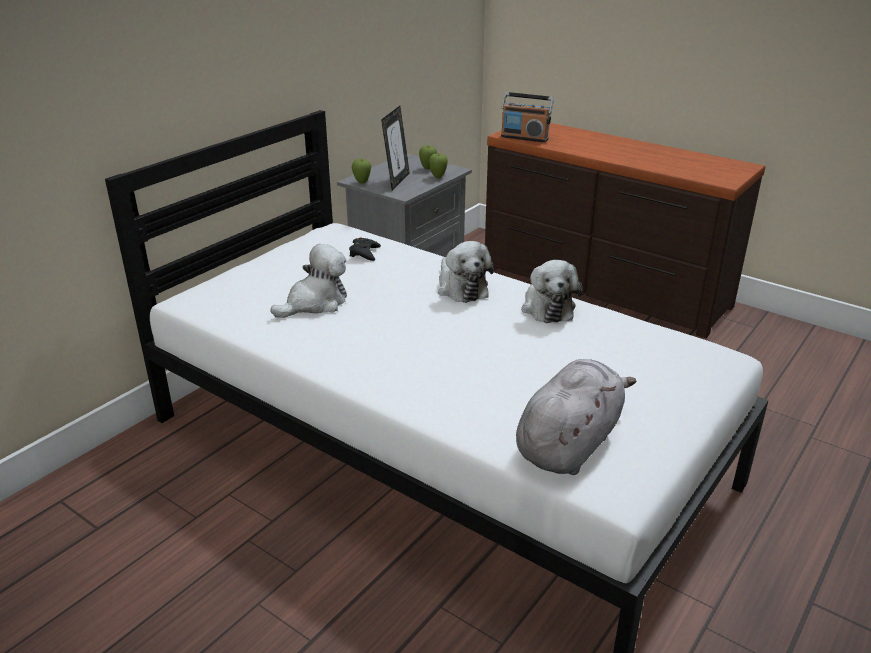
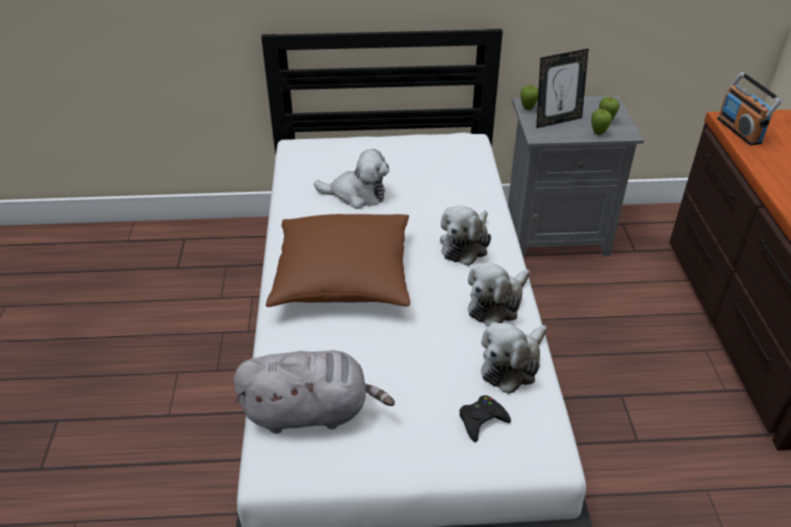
camera: 50 degrees right, 10 degrees up
black game controller [349,237,381,261] -> black game controller moved to [460,395,511,442]
none -> brown pillow [266,214,410,307]
none -> plush toy [481,322,547,394]

